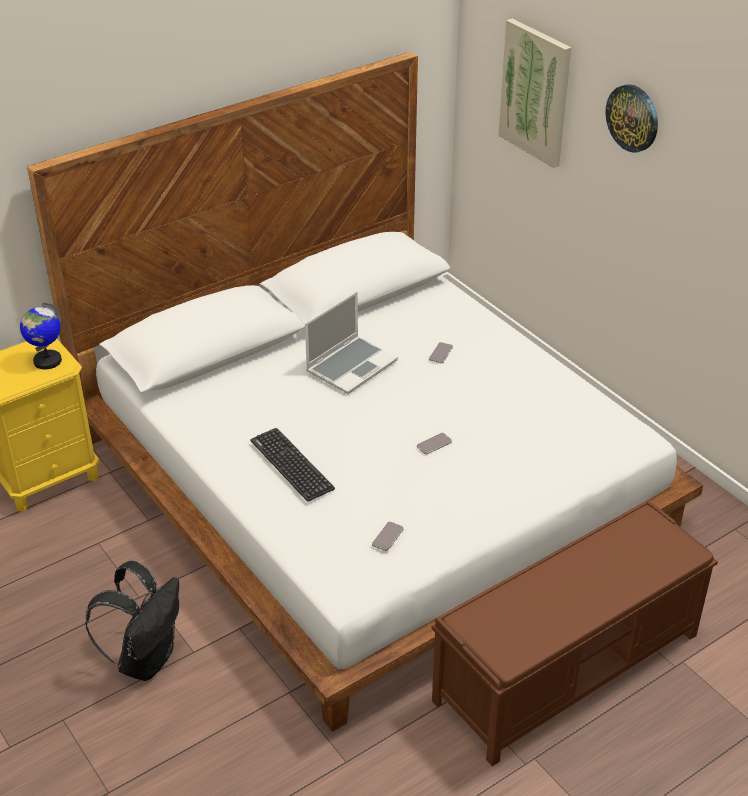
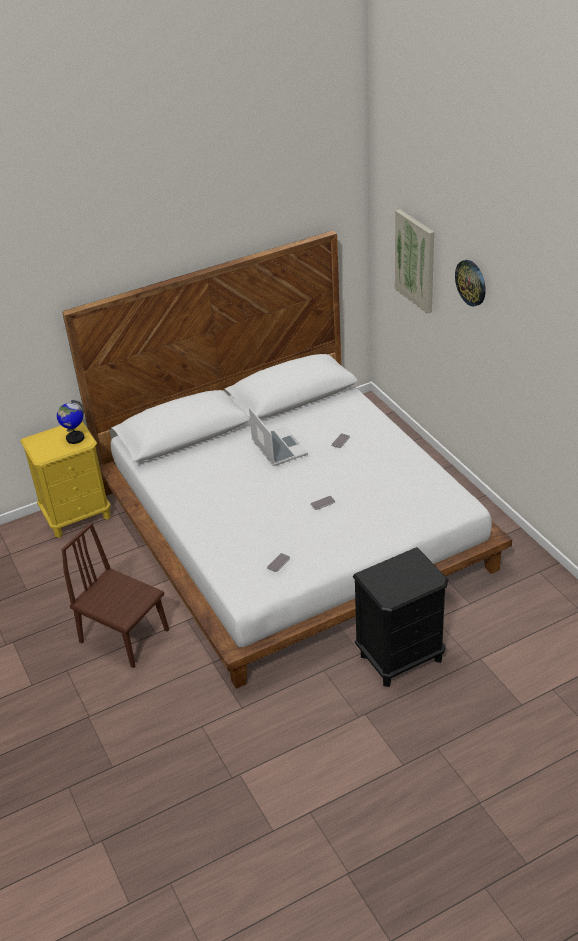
camera: 10 degrees right, 0 degrees up
black backpack [85,561,179,681] -> brown chair [61,523,169,668]
keyboard [250,428,335,502] -> none
laptop [305,291,398,394] -> laptop turned 75 degrees counterclockwise [249,407,308,466]
brown bench [432,500,718,767] -> black nightstand [353,547,448,687]

